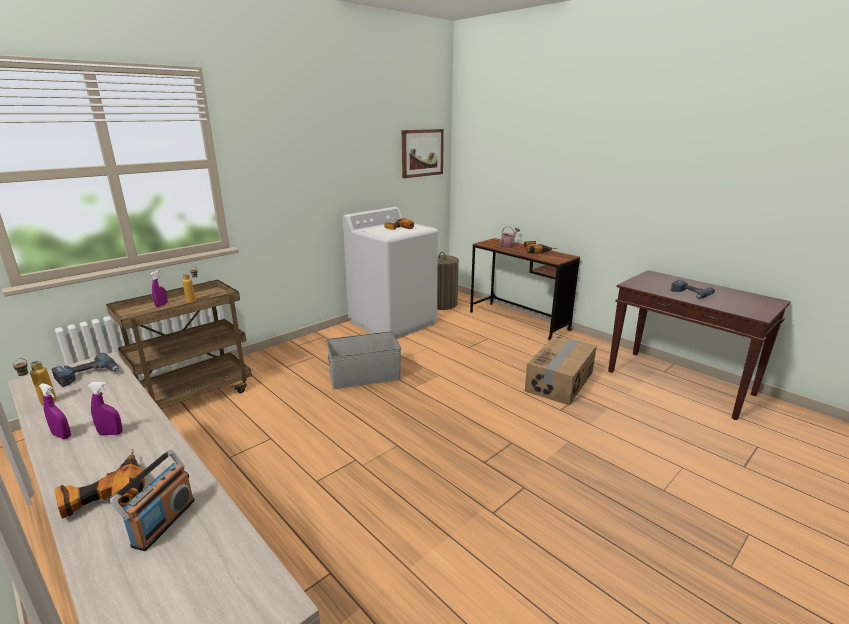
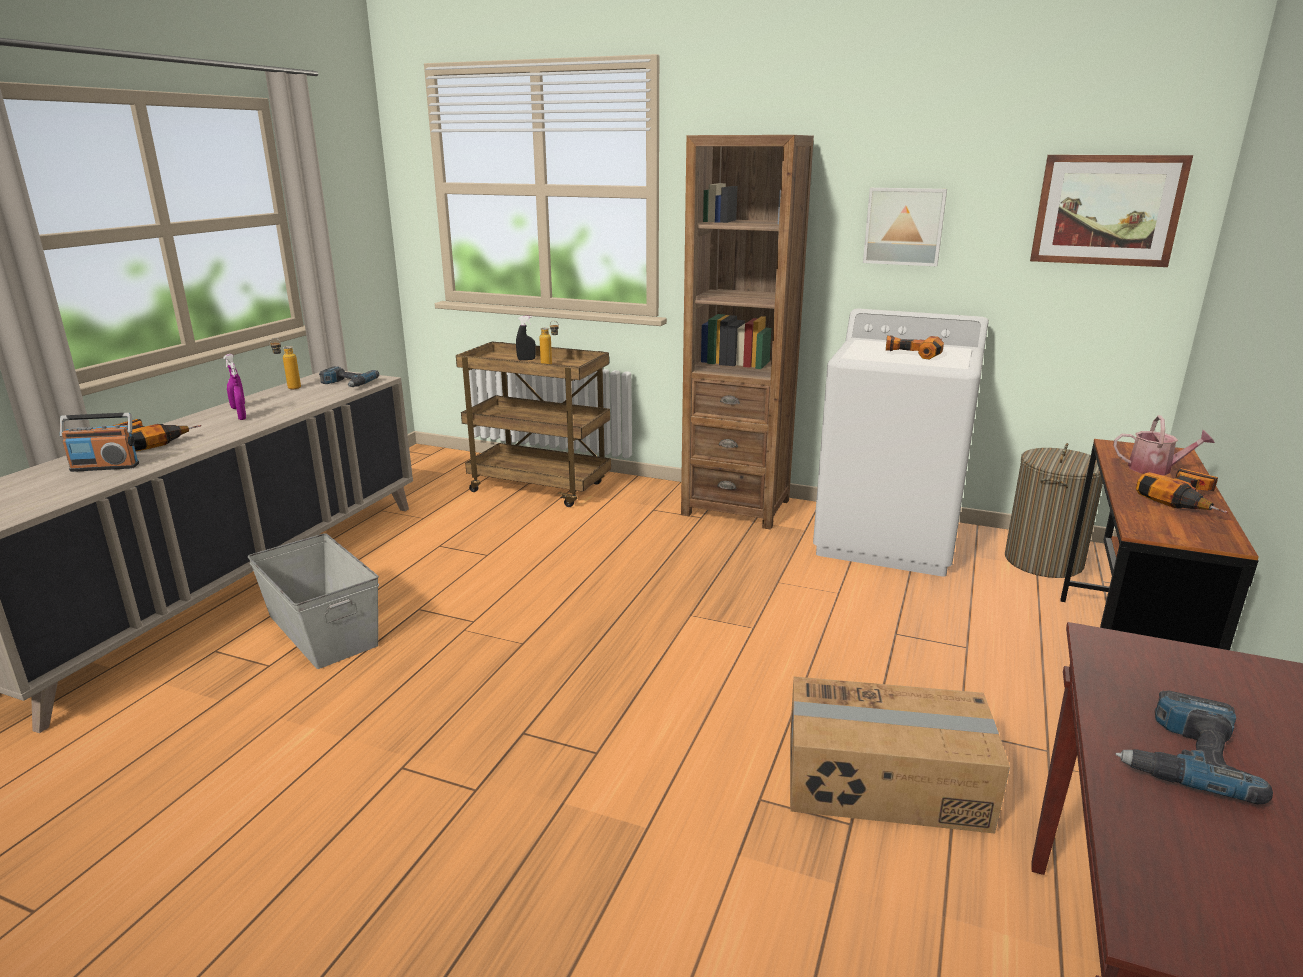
camera: 65 degrees right, 0 degrees up
purple spray bottle [150,270,168,307] -> black spray bottle [516,316,536,360]
grey storage box [327,331,401,389] -> grey storage box moved to [248,533,379,669]
none -> brown bookcase [681,135,814,529]
none -> picture [863,188,947,266]

